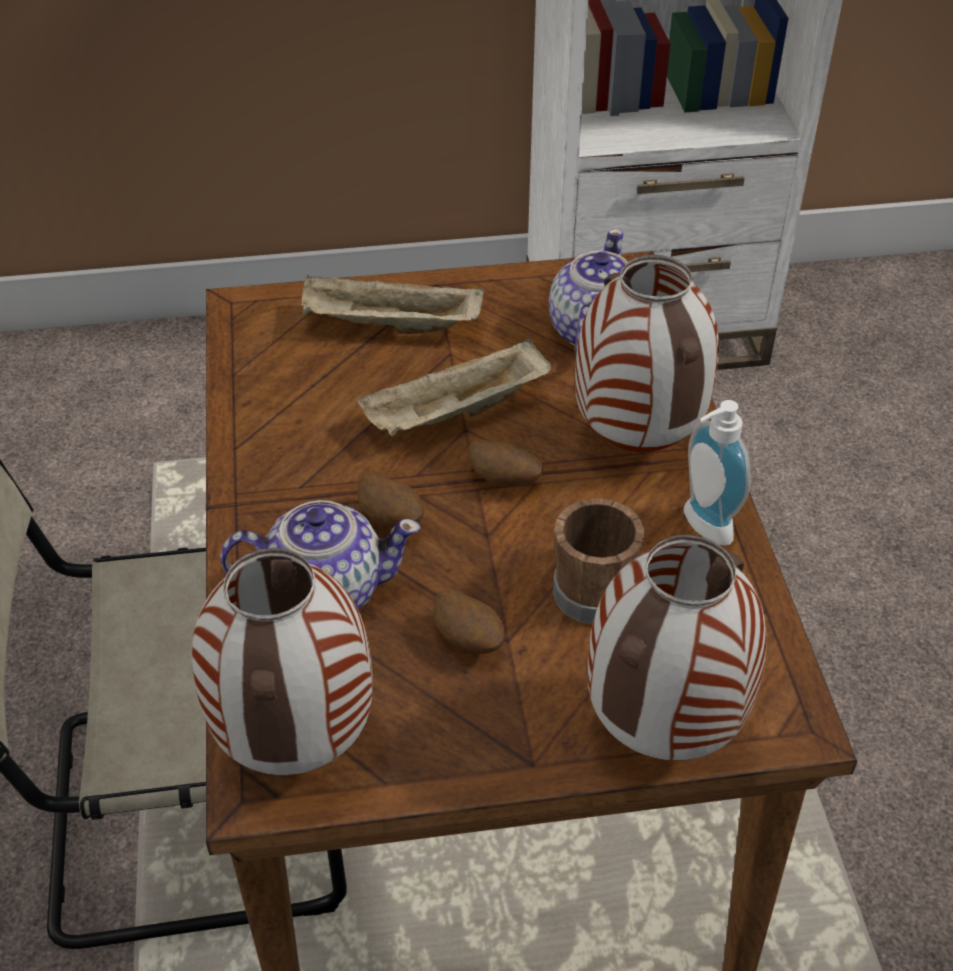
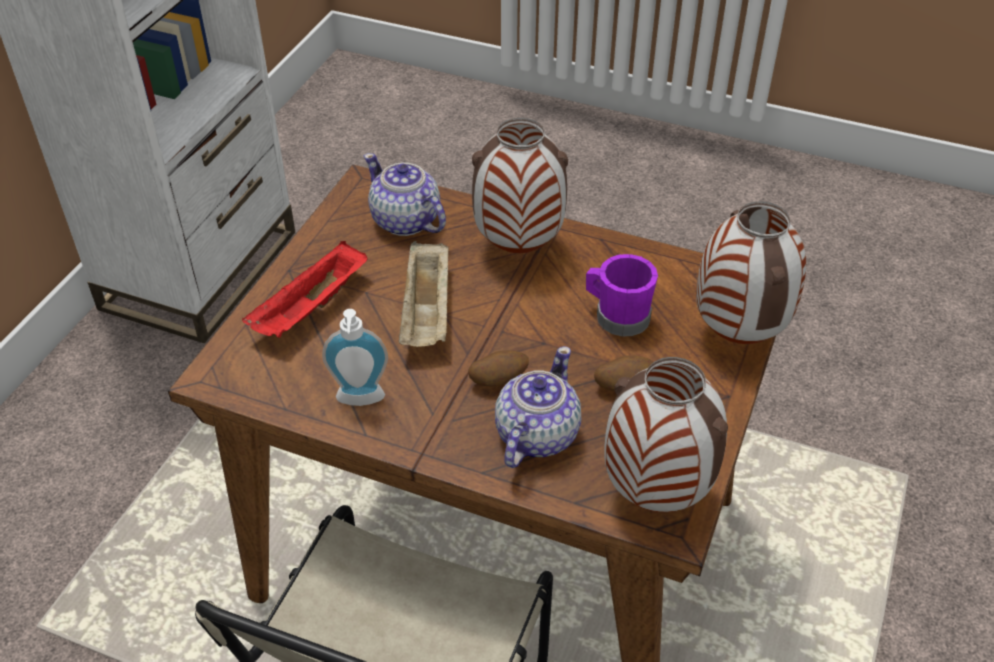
camera: 60 degrees left, 0 degrees up
beige tray [302,274,484,334] -> red tray [242,241,368,338]
potato [468,439,543,486] -> none
brown mug [553,498,645,624] -> purple mug [586,254,658,337]
soap dispenser [684,400,750,546] -> soap dispenser moved to [322,309,388,406]

